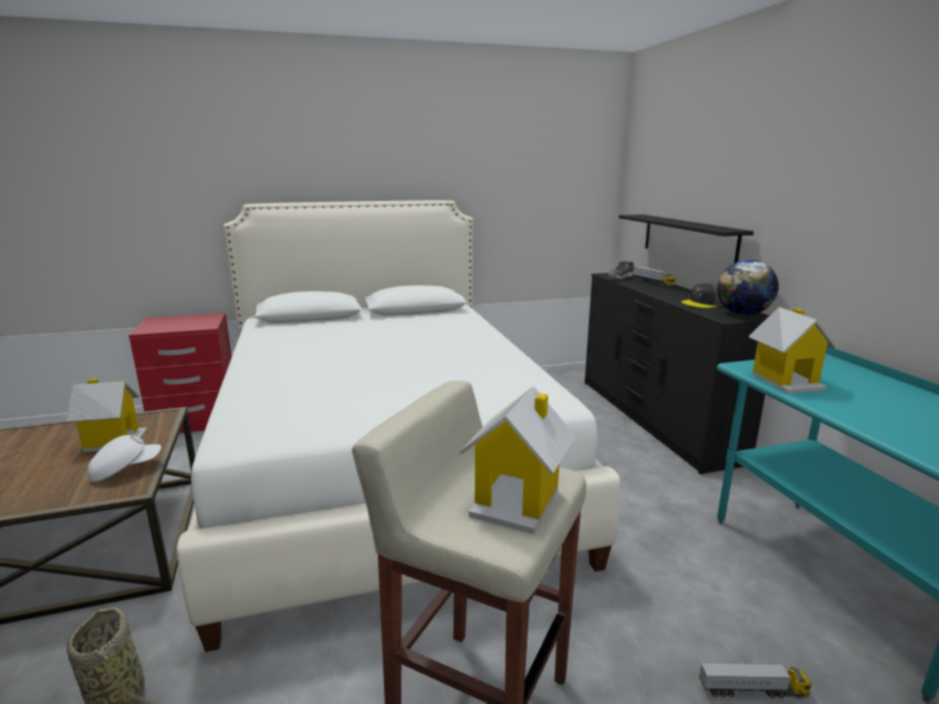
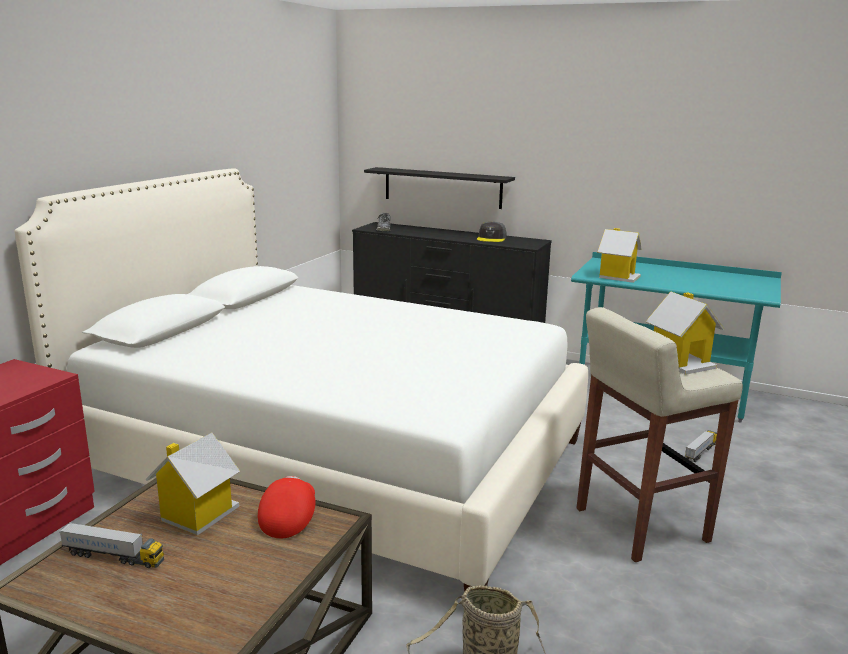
camera: 50 degrees left, 0 degrees up
white cap [88,435,161,482] -> red cap [258,476,315,539]
toy truck [633,266,676,287] -> toy truck moved to [59,522,164,568]
globe [717,260,779,315] -> none

